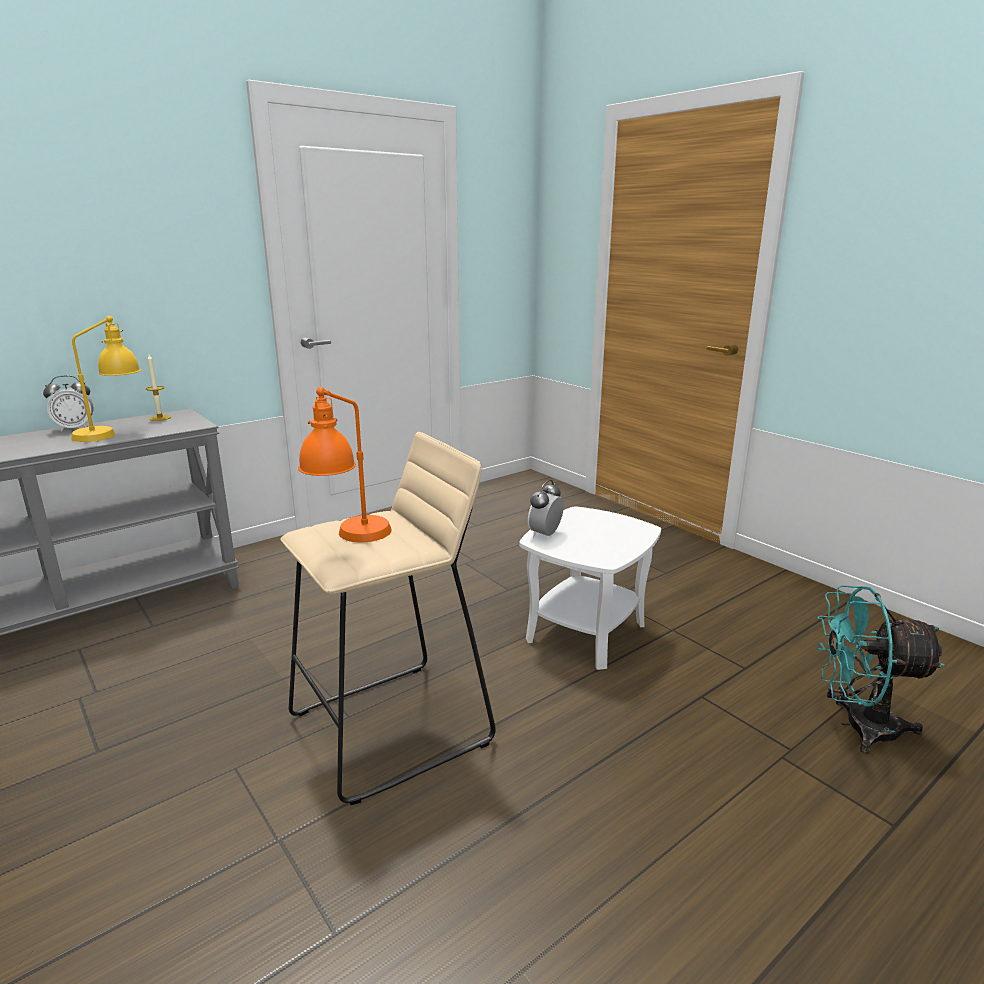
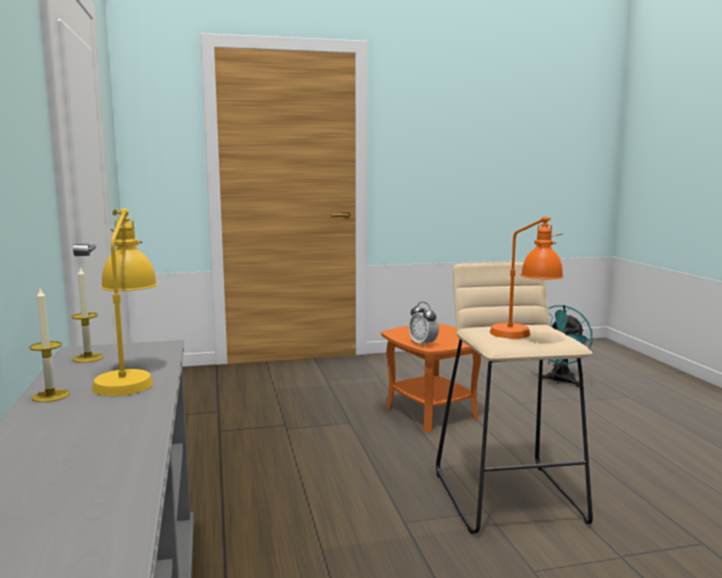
camera: 65 degrees left, 10 degrees down
alarm clock [43,375,94,432] -> candle [29,289,70,402]
white side table [519,507,661,670] -> orange side table [381,323,481,432]

